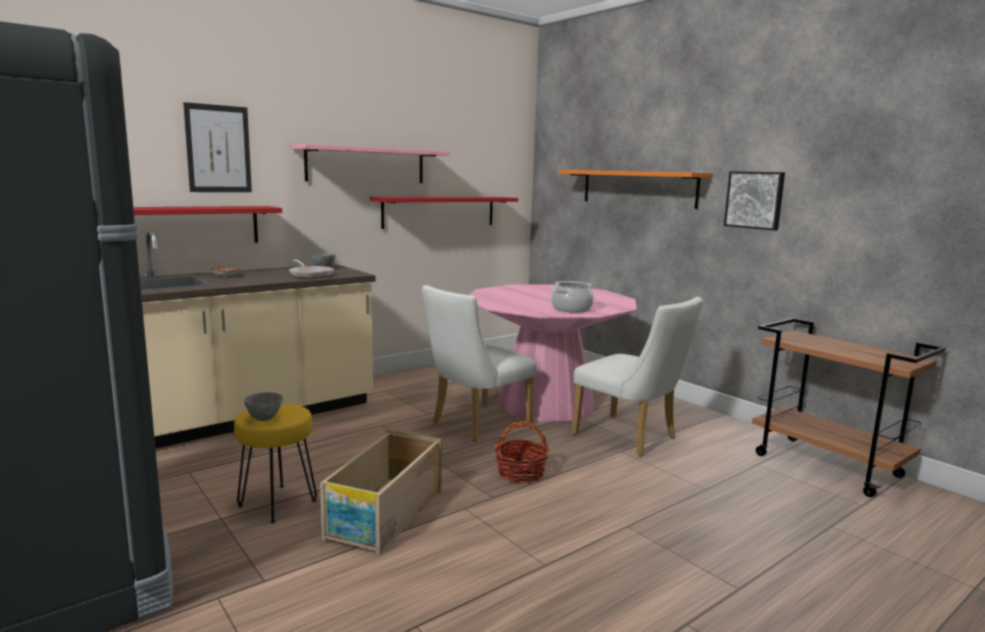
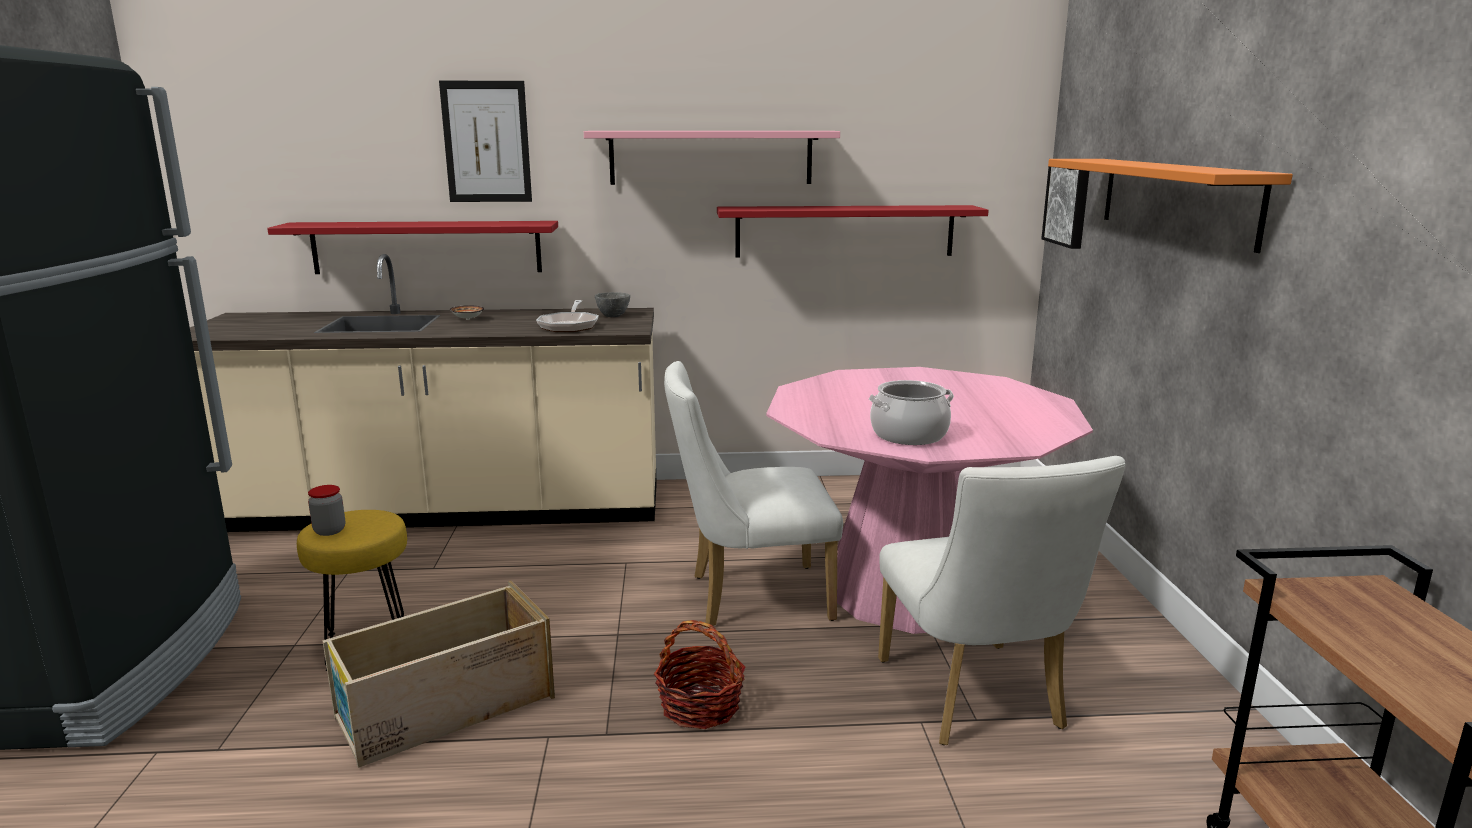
camera: 35 degrees right, 5 degrees up
grey bowl [244,392,283,421] -> jar [308,485,345,536]
picture [724,171,785,231] -> picture moved to [1041,167,1089,249]

